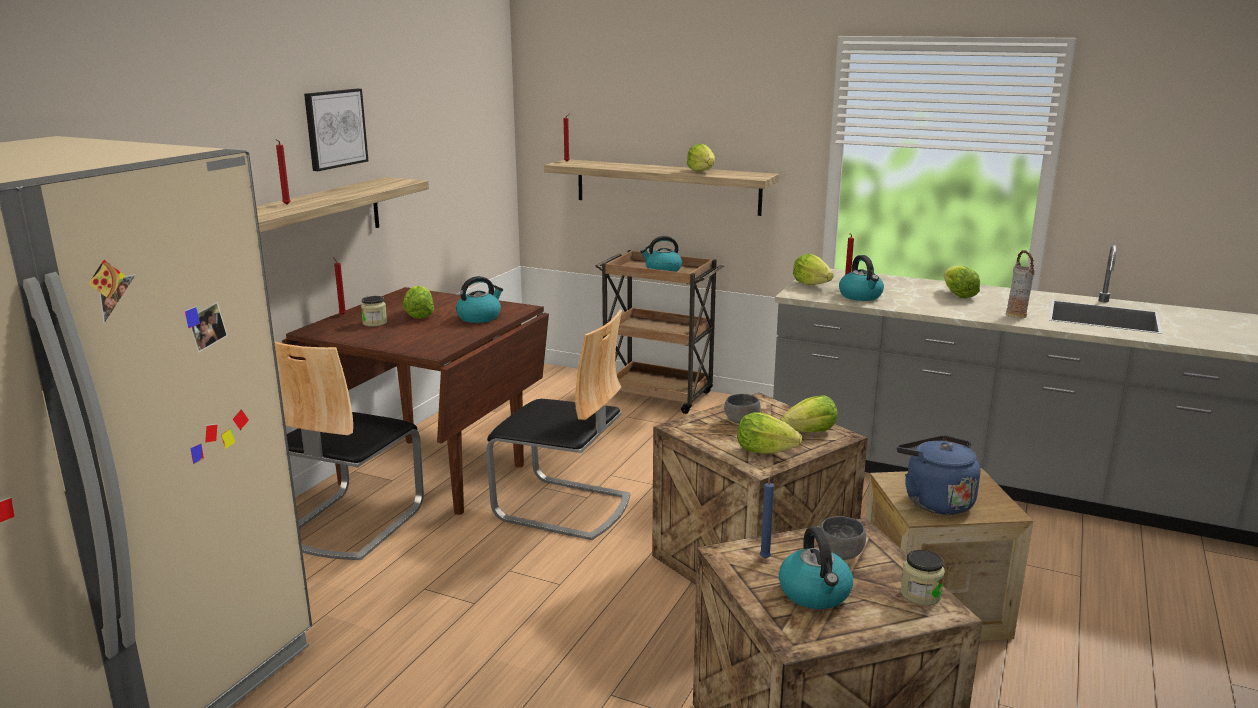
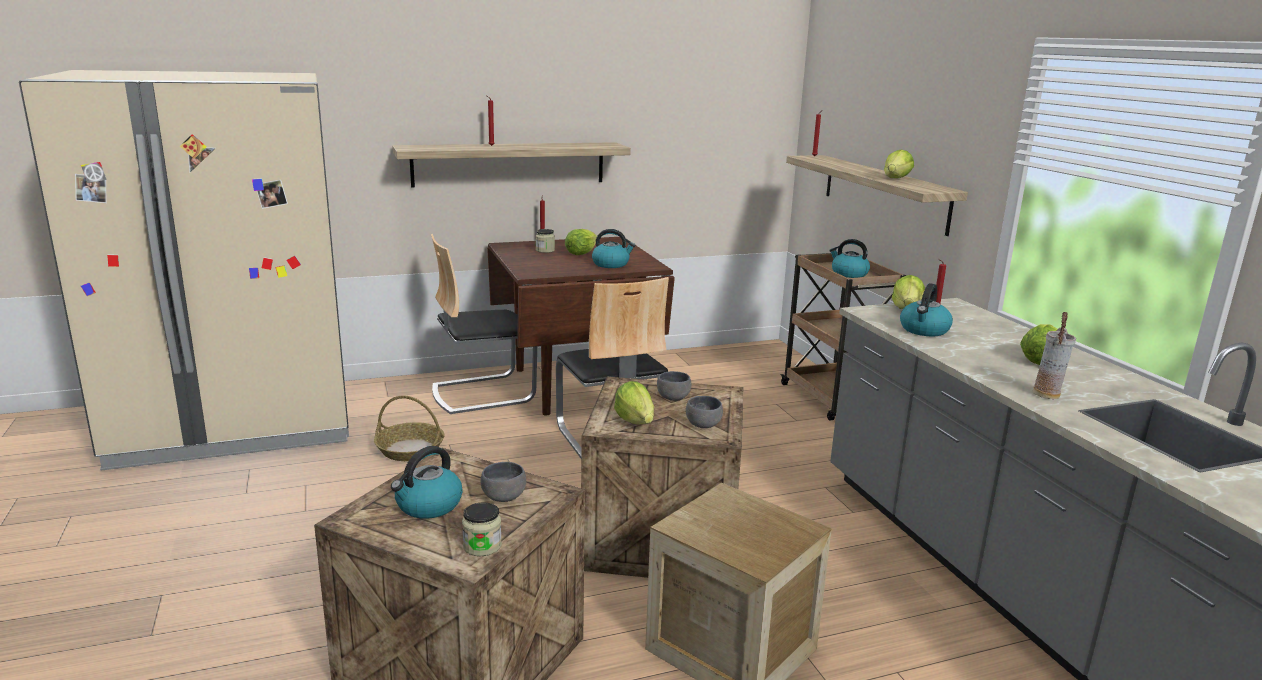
camera: 45 degrees right, 0 degrees up
picture [304,89,368,171] -> none
blue candle [760,472,774,559] -> none
lettuce [781,395,838,432] -> grey bowl [686,396,723,428]
blue kettle [897,435,980,515] -> none
none -> basket [374,395,445,461]

